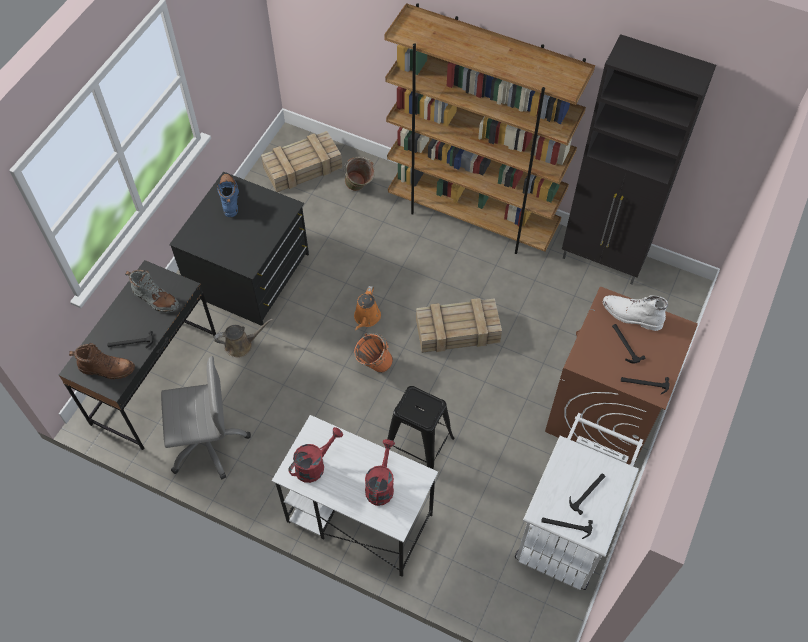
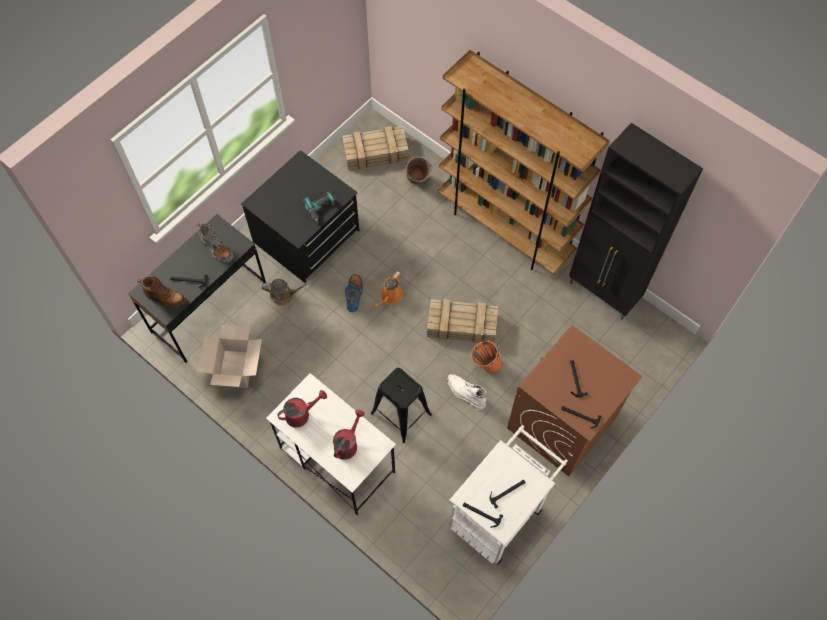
camera: 15 degrees right, 5 degrees up
grey office chair [161,356,251,480] -> cardboard box [197,325,262,388]
blue boot [217,174,239,217] -> blue boot moved to [345,274,363,312]
orange bucket [354,333,393,373] -> orange bucket moved to [471,339,503,373]
white boot [603,295,668,331] -> white boot moved to [447,374,486,410]
none -> power drill [303,192,335,222]

